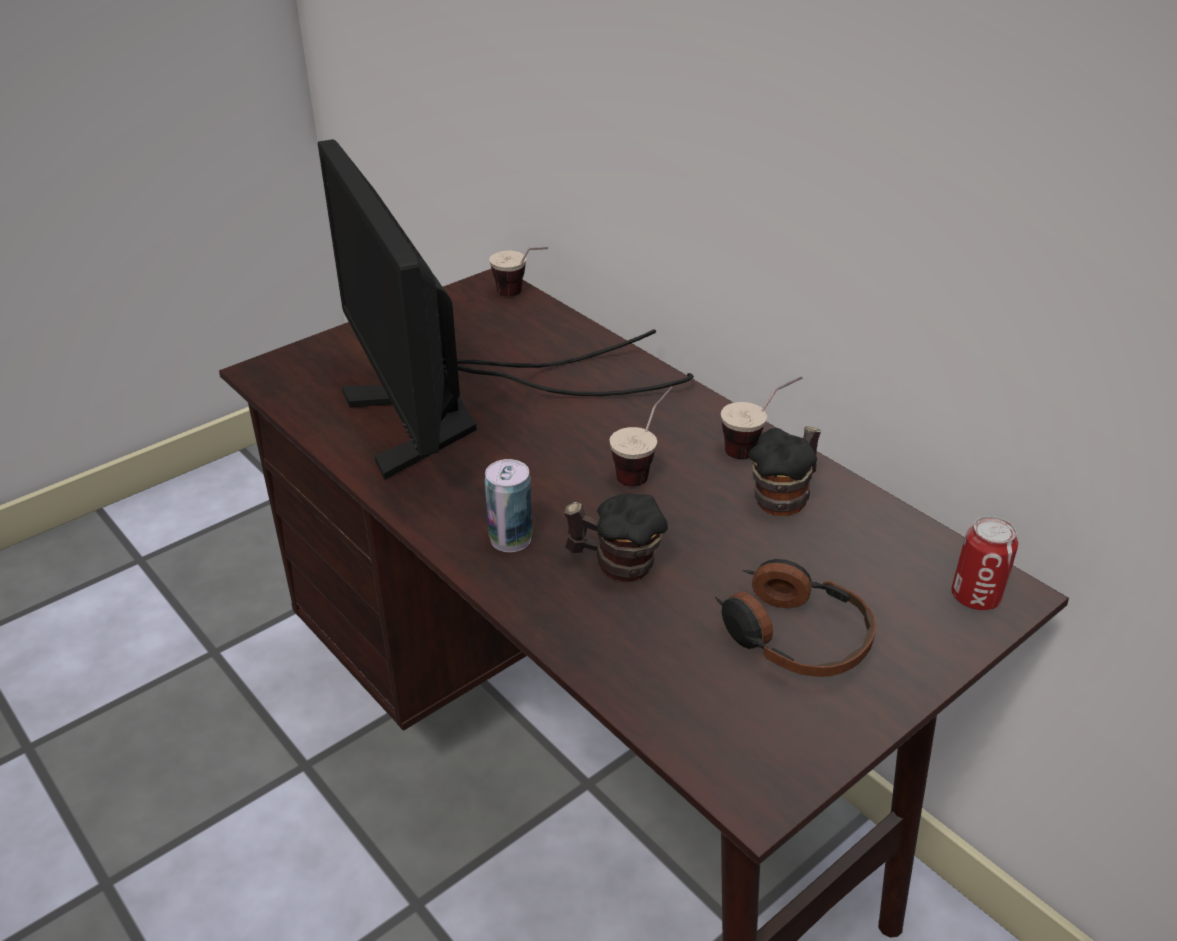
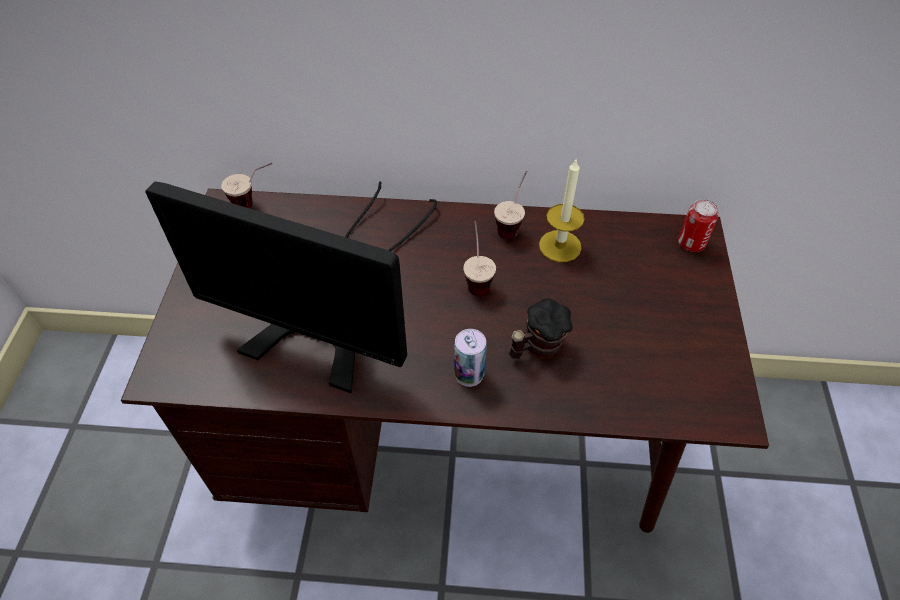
camera: 45 degrees left, 15 degrees up
headphones [715,559,876,677] -> none
mug [748,426,821,516] -> candle [539,160,584,262]

